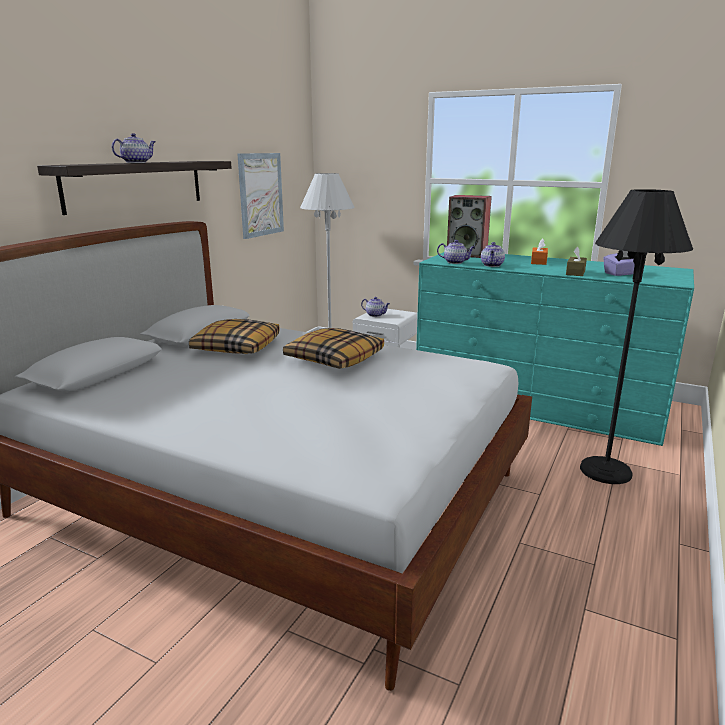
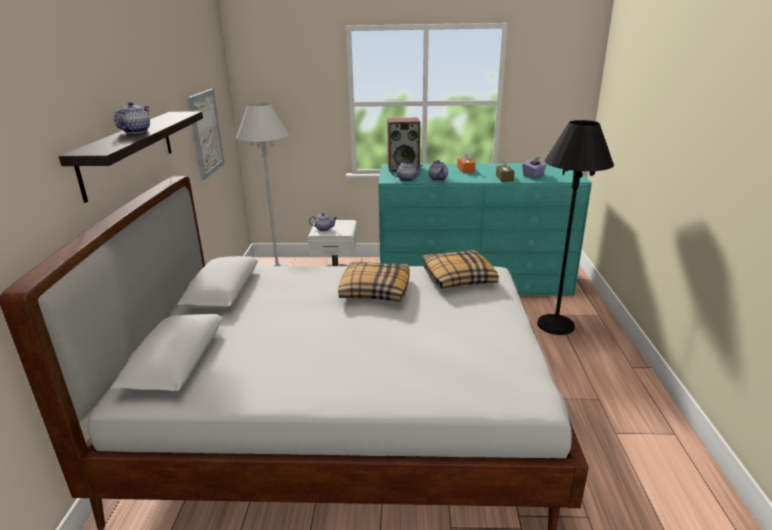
camera: 25 degrees left, 5 degrees up
pillow [189,319,279,354] -> pillow moved to [422,250,499,289]

